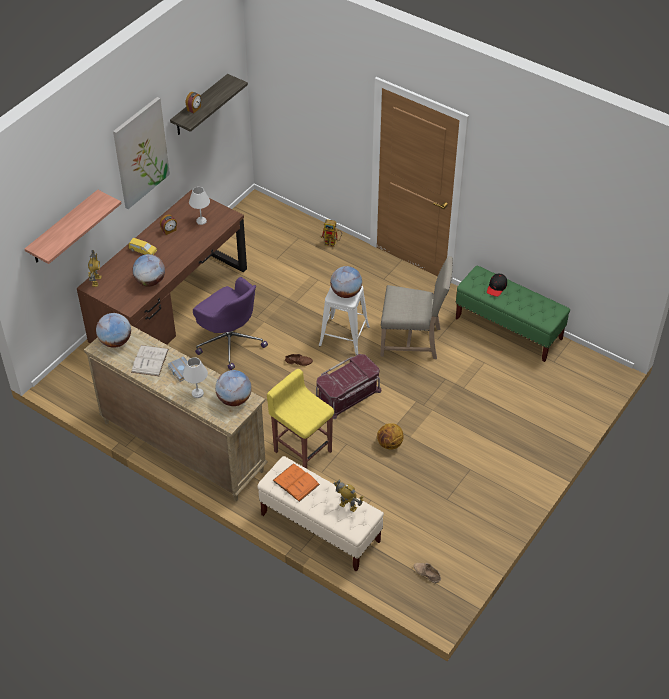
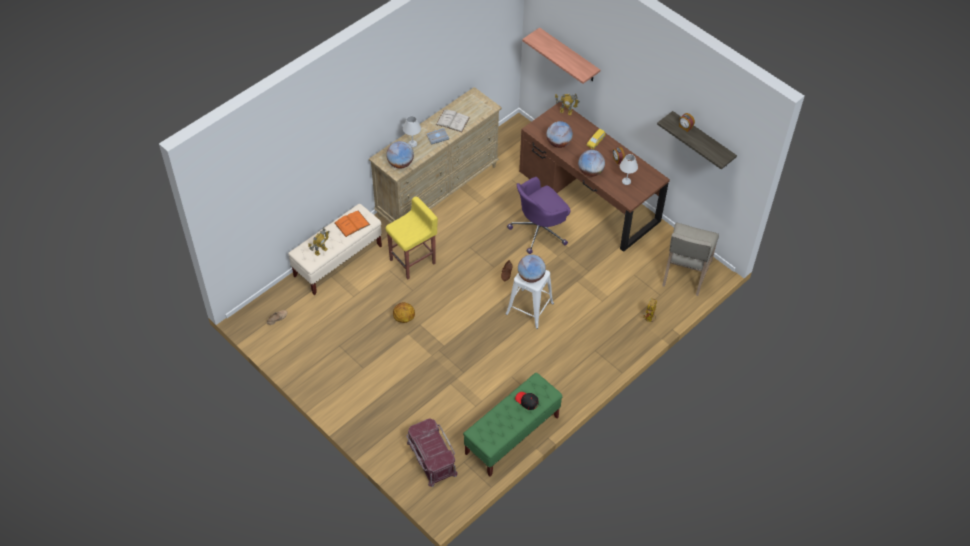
camera: 100 degrees right, 5 degrees up
globe [96,313,131,348] -> globe moved to [578,150,605,177]
picture [113,97,170,209] -> none
red storage box [316,354,381,419] -> red storage box moved to [406,418,458,487]
beige chair [380,256,453,359] -> beige chair moved to [662,223,719,296]

